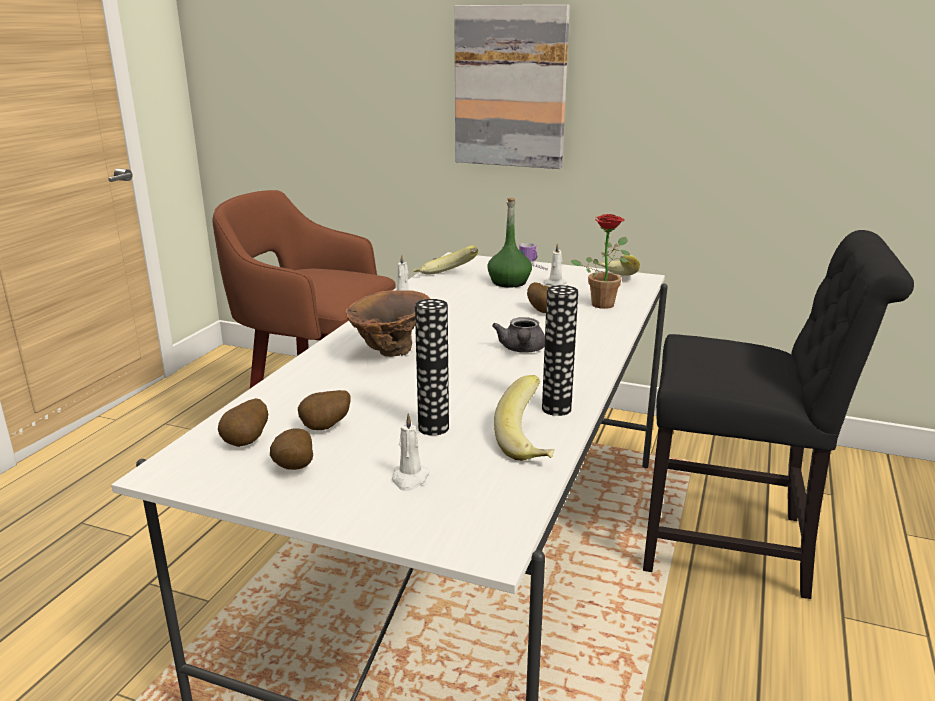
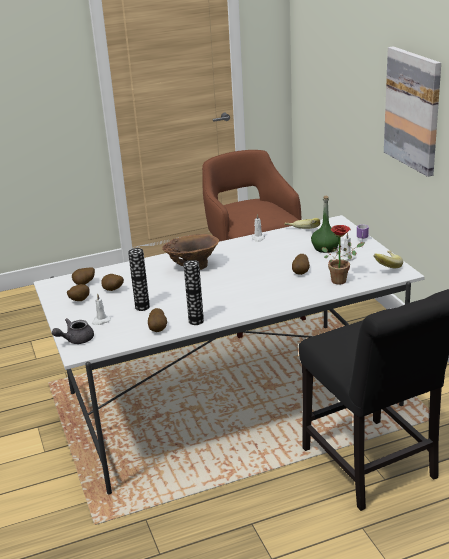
camera: 50 degrees right, 5 degrees up
grey teapot [492,317,545,353] -> grey teapot moved to [52,318,94,344]
banana [494,375,554,461] -> potato [148,308,167,332]

